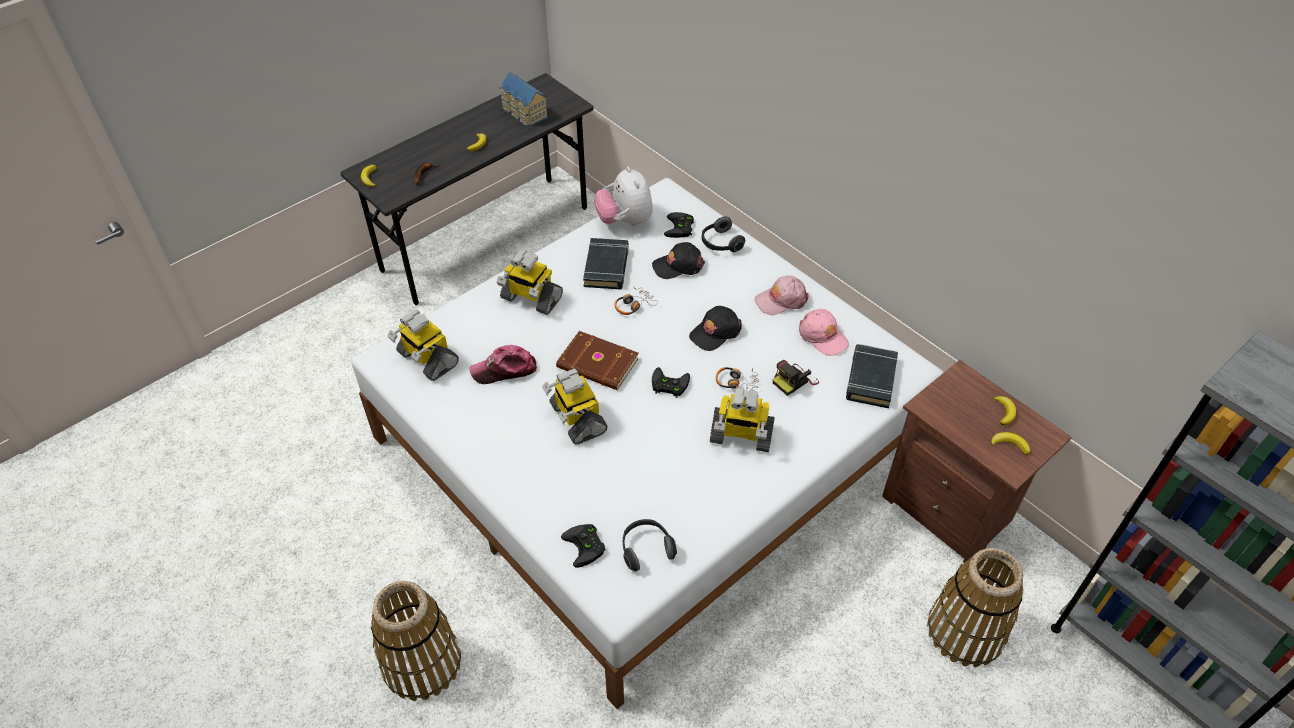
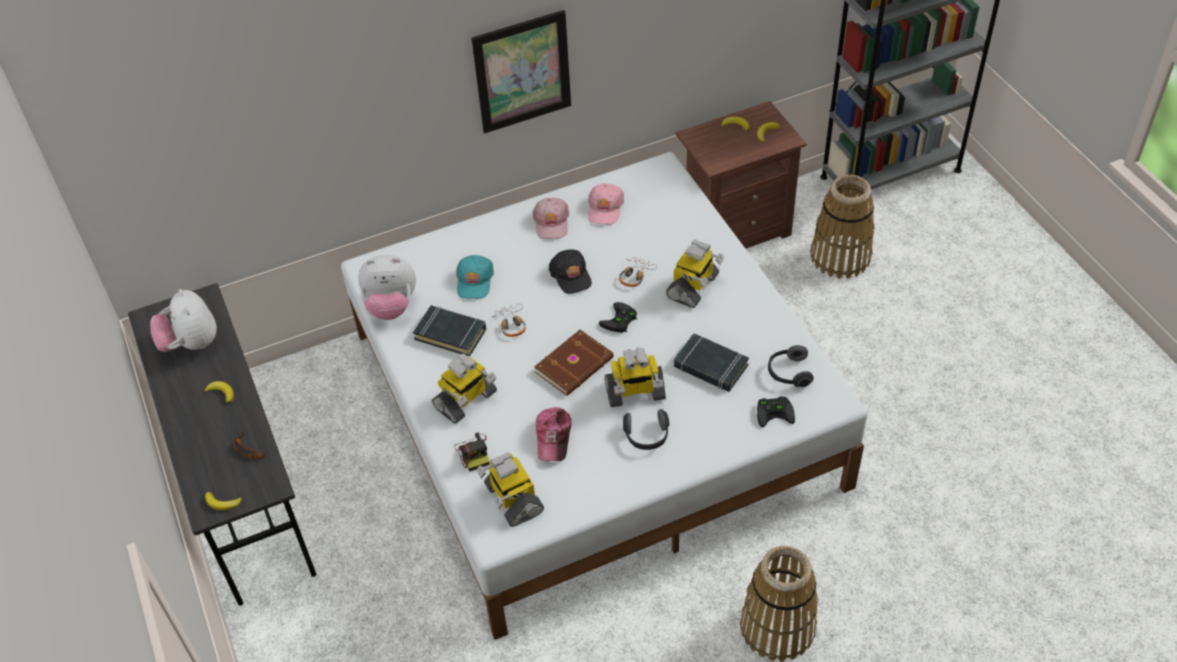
camera: 70 degrees left, 0 degrees up
toy robot [387,309,459,381] -> toy robot turned 90 degrees clockwise [476,452,544,527]
toy house [499,72,548,127] -> plush toy [150,289,217,352]
black cap [652,242,705,279] -> turquoise cap [456,255,494,299]
black game controller [664,212,694,238] -> none
headphones [702,217,745,252] -> headphones moved to [623,409,670,450]
camera [773,360,819,396] -> camera moved to [454,432,490,472]
pink cap [799,309,849,356] -> pink cap turned 120 degrees clockwise [588,184,624,225]
black book [846,344,898,409] -> black book moved to [674,333,749,392]
none -> picture [471,10,571,133]

